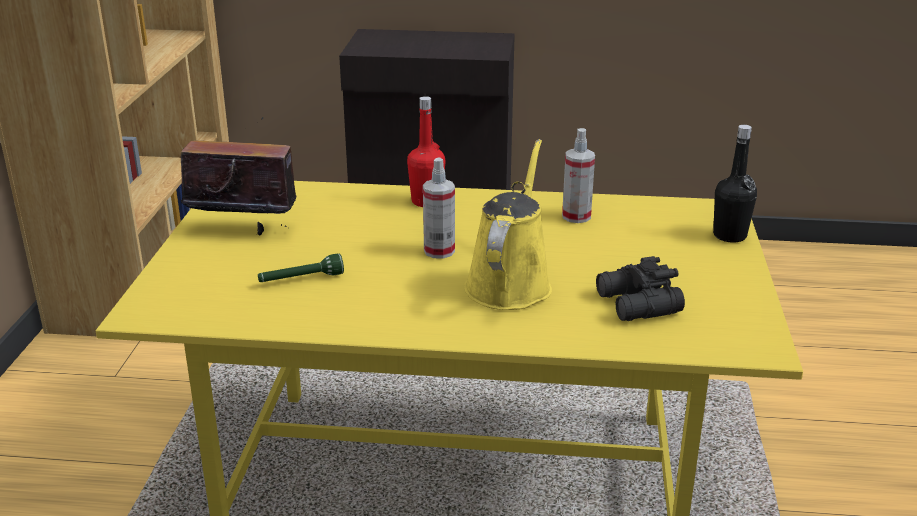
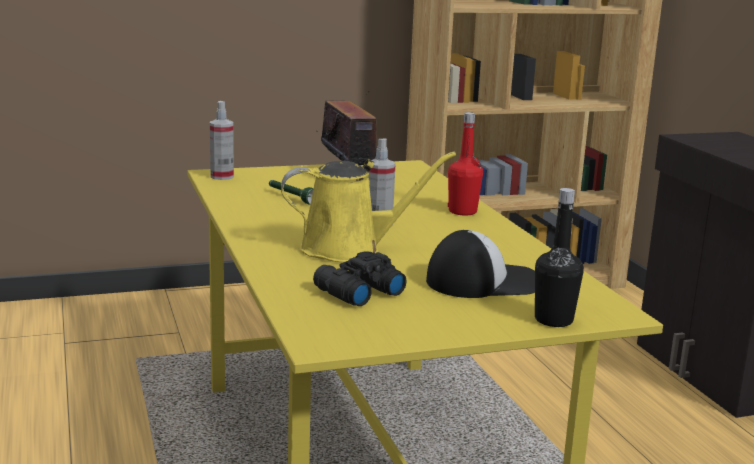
camera: 65 degrees right, 10 degrees down
spray bottle [562,128,595,223] -> spray bottle moved to [210,101,234,180]
none -> cap [426,230,535,298]

